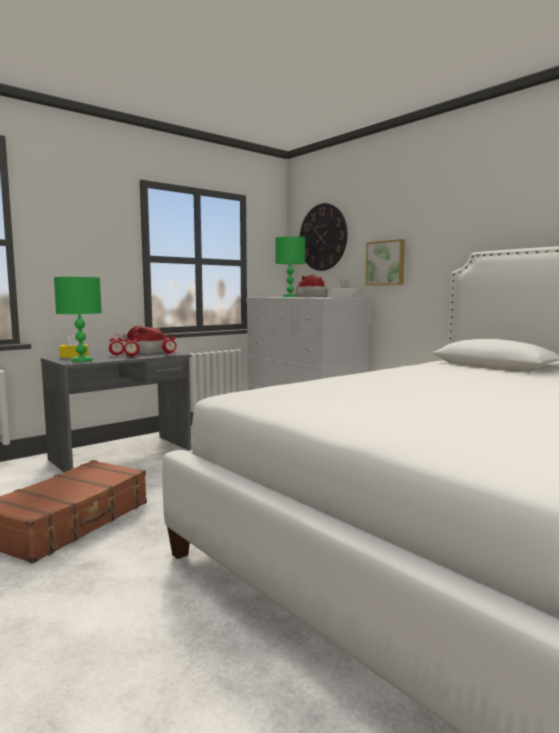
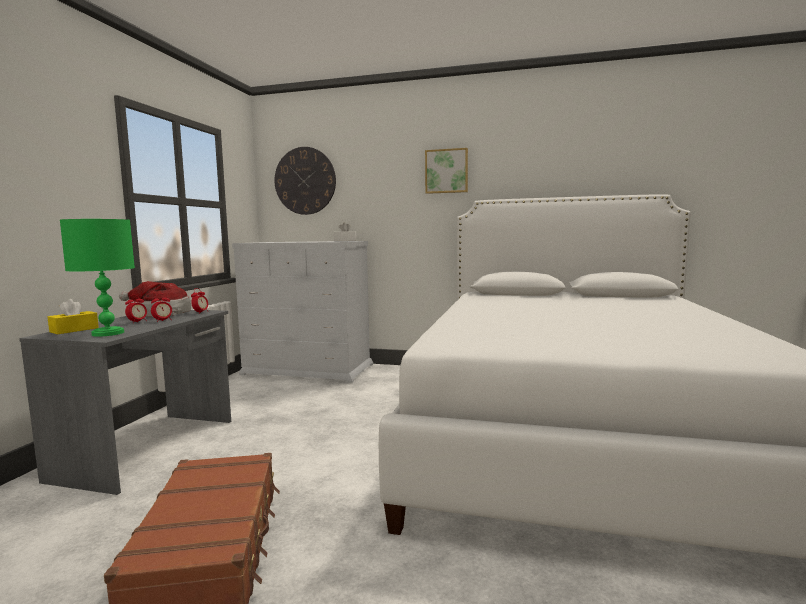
camera: 35 degrees left, 0 degrees up
green table lamp [275,236,305,297] -> none
hat [296,275,327,297] -> none
picture [366,239,405,285] -> picture moved to [425,148,468,194]

